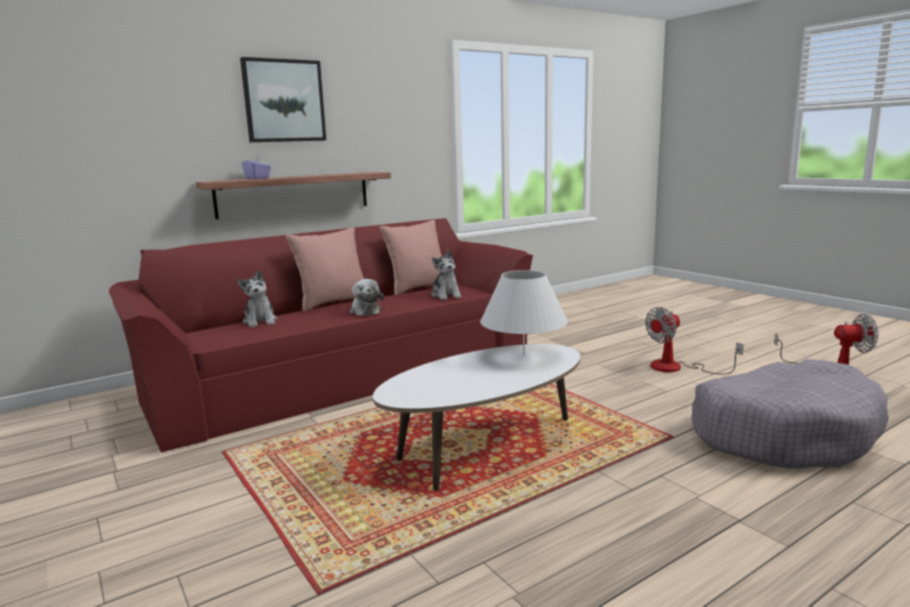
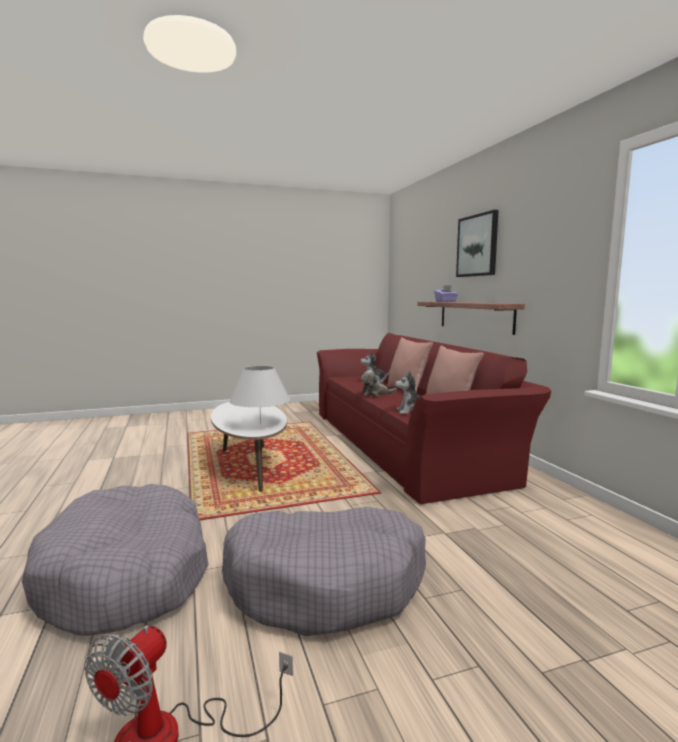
camera: 105 degrees right, 5 degrees down
fan [645,307,744,375] -> grey dog bed [222,507,426,636]

